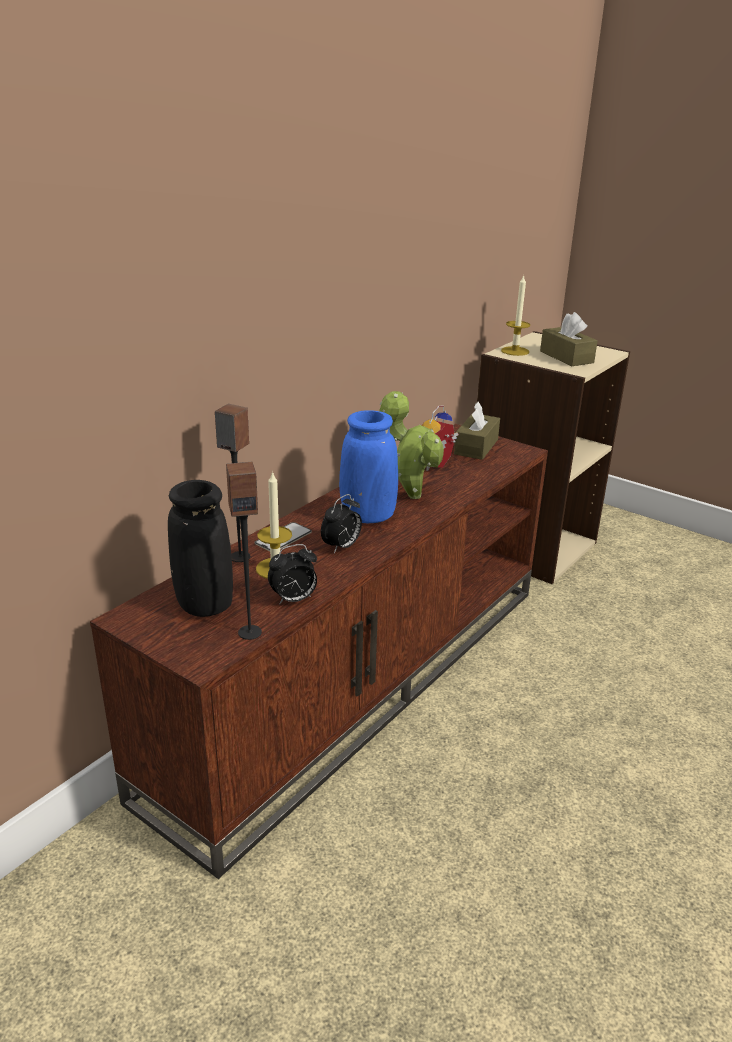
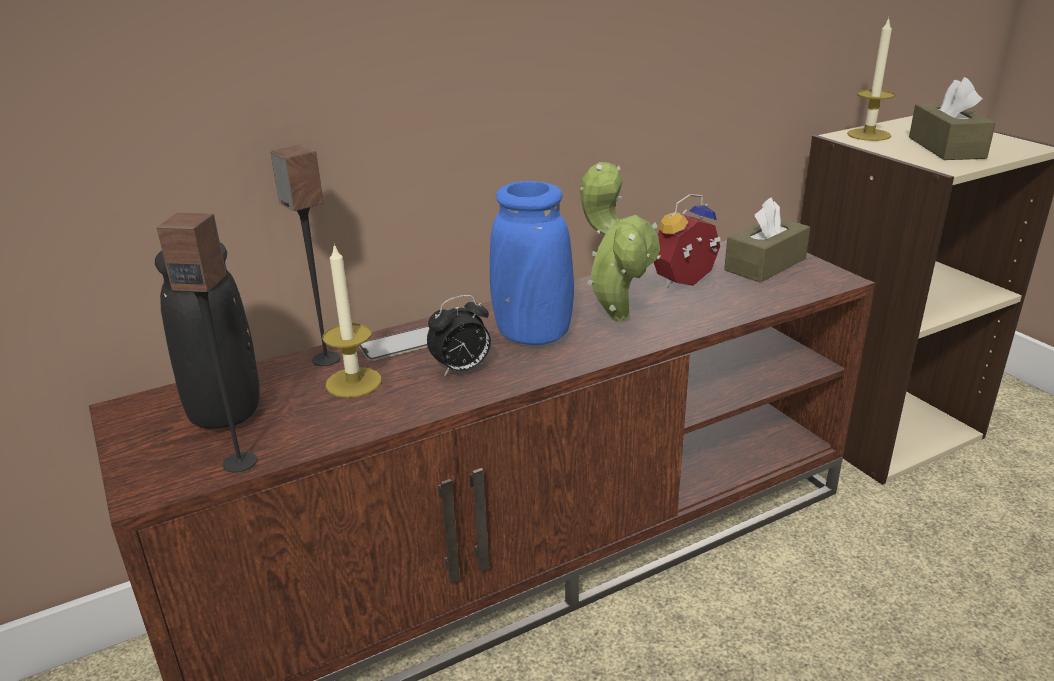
camera: 25 degrees right, 0 degrees up
alarm clock [268,544,317,604] -> none

